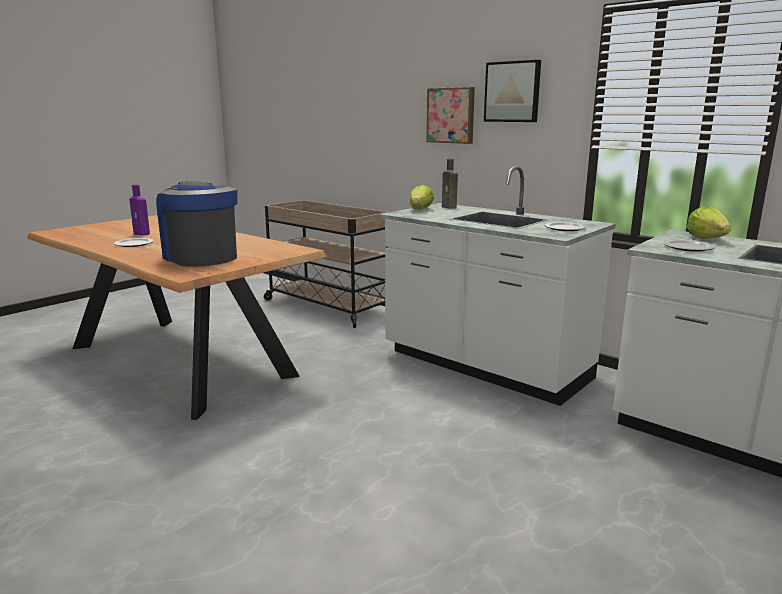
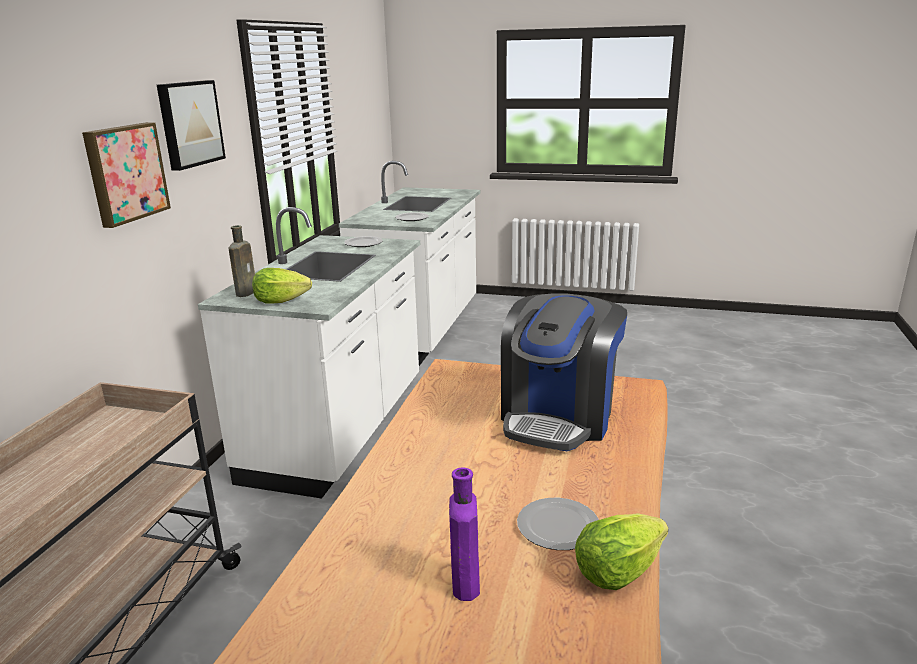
camera: 115 degrees left, 5 degrees up
lettuce [686,206,731,239] -> lettuce moved to [575,513,668,590]

